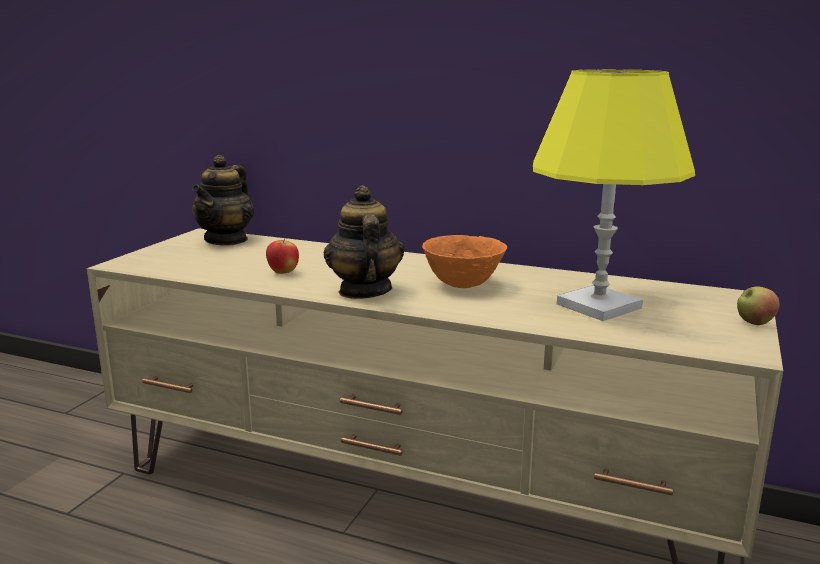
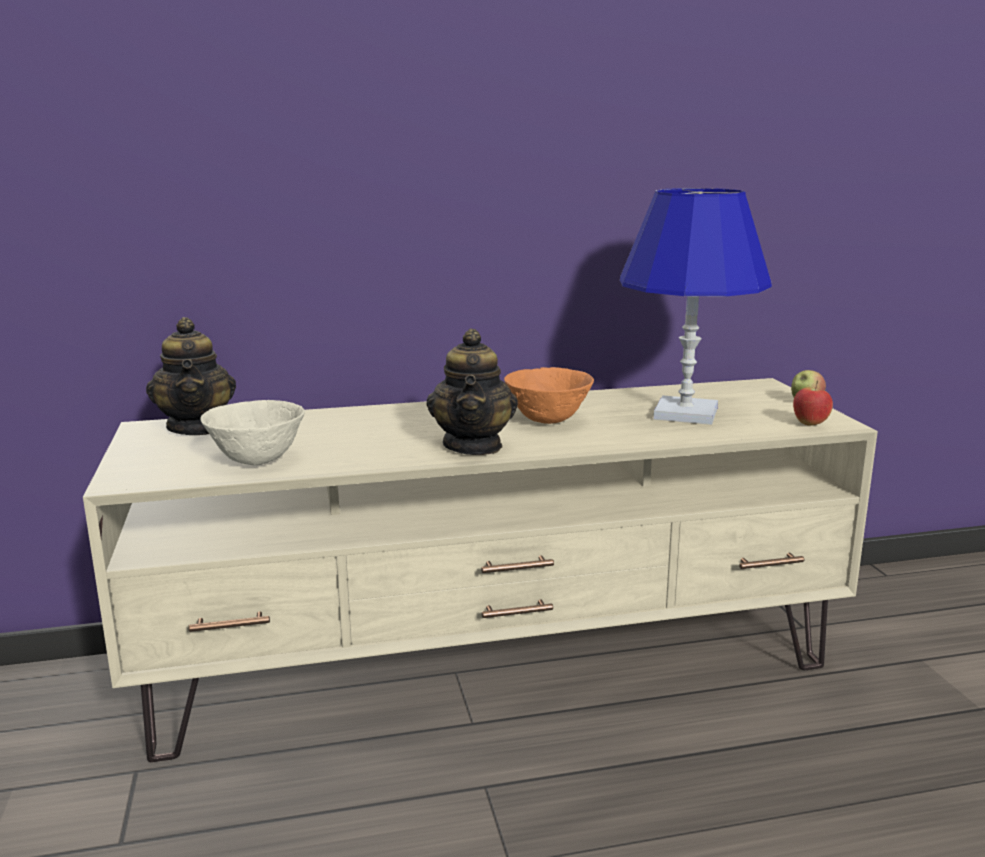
camera: 35 degrees left, 0 degrees up
apple [266,235,299,274] -> apple moved to [793,380,833,426]
teapot [324,185,405,299] -> teapot turned 135 degrees counterclockwise [426,328,518,455]
yellow table lamp [533,69,695,321] -> blue table lamp [620,188,772,425]
none -> beige bowl [201,400,305,465]

